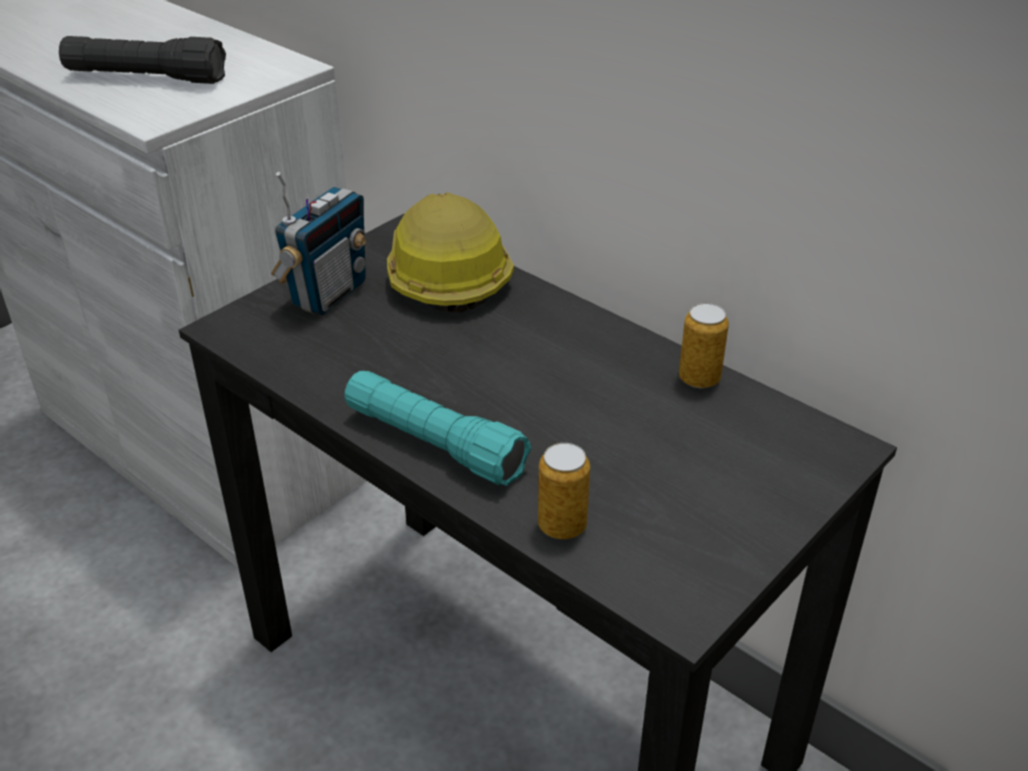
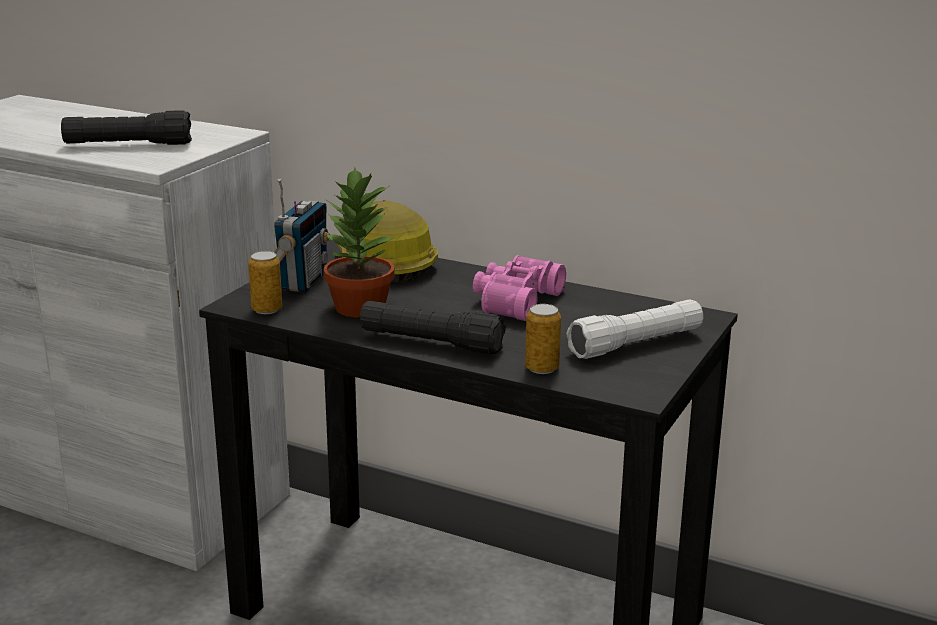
camera: 15 degrees left, 15 degrees down
turquoise flashlight [344,371,531,486] -> black flashlight [360,301,506,355]
can [679,303,729,388] -> can moved to [248,251,282,314]
none -> potted plant [323,168,395,317]
none -> pink binoculars [473,255,566,321]
none -> white flashlight [566,299,703,359]

